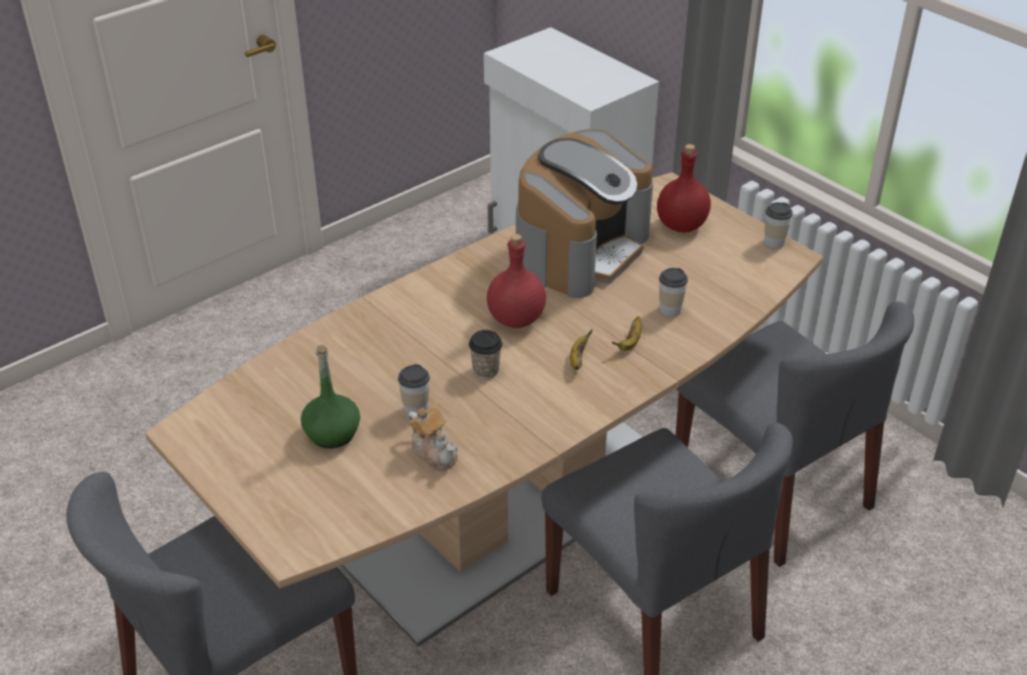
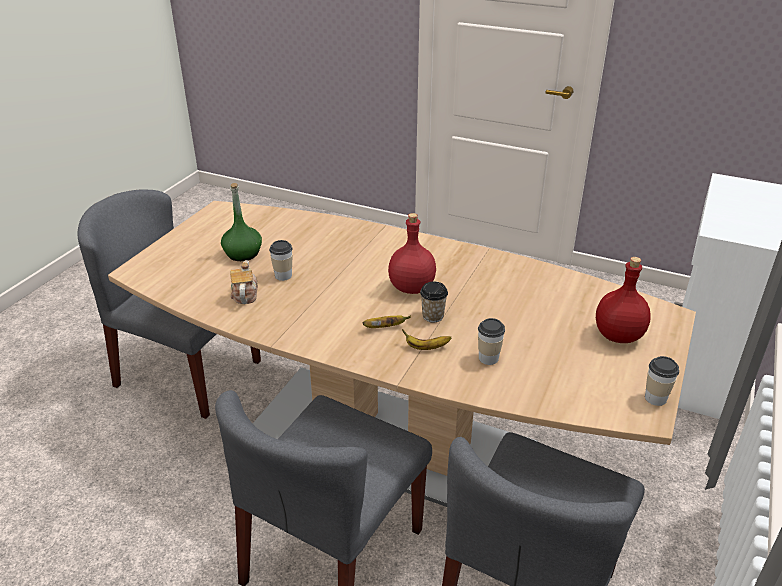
camera: 65 degrees right, 5 degrees down
teapot [408,406,458,471] -> teapot turned 150 degrees clockwise [230,260,258,304]
cup [469,330,502,379] -> cup moved to [420,281,448,322]
coffee machine [516,129,653,298] -> none

